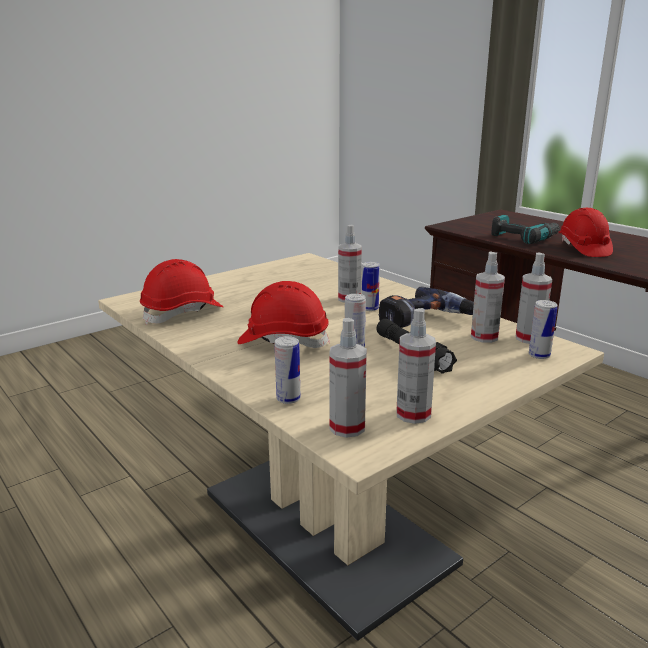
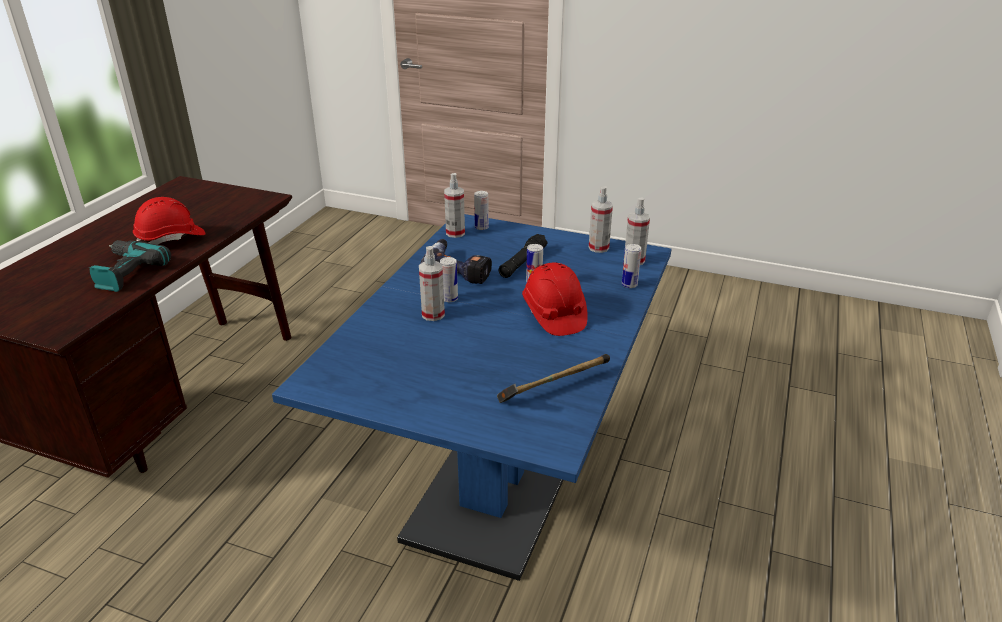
camera: 120 degrees left, 10 degrees up
beige dining table [98,253,604,641] -> blue dining table [272,214,672,581]
red hard hat [140,259,223,325] -> hammer [497,354,610,403]
spray bottle [471,252,505,343] -> none

